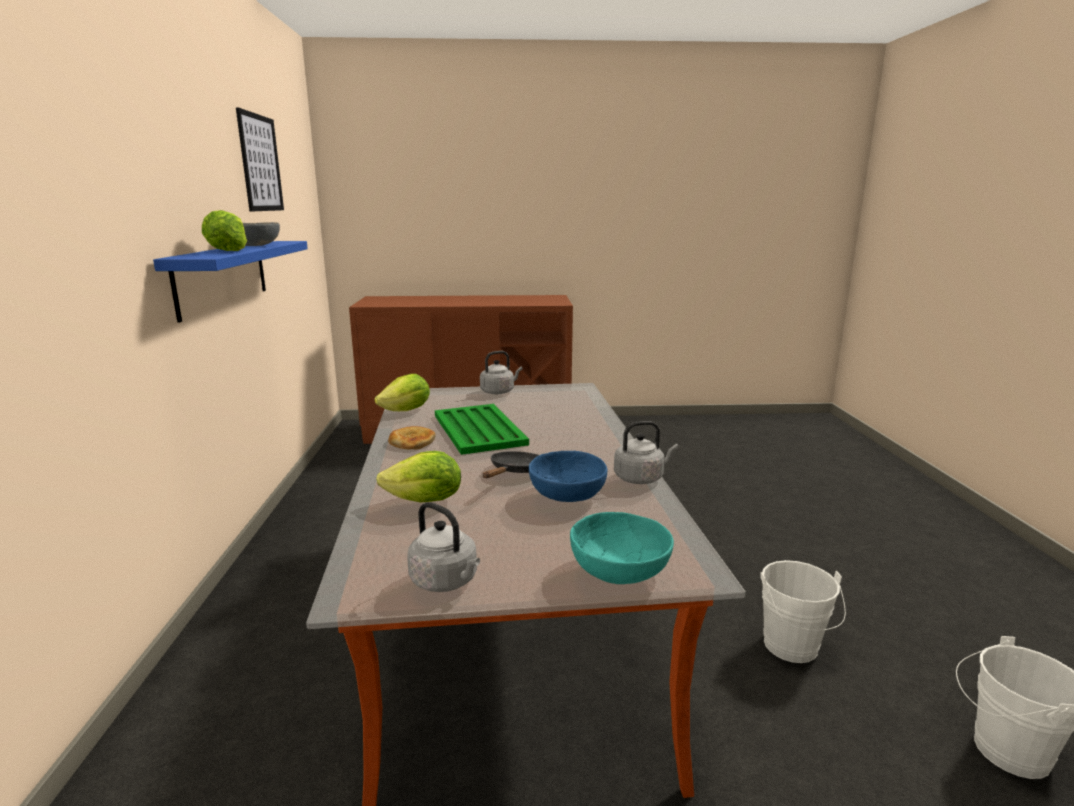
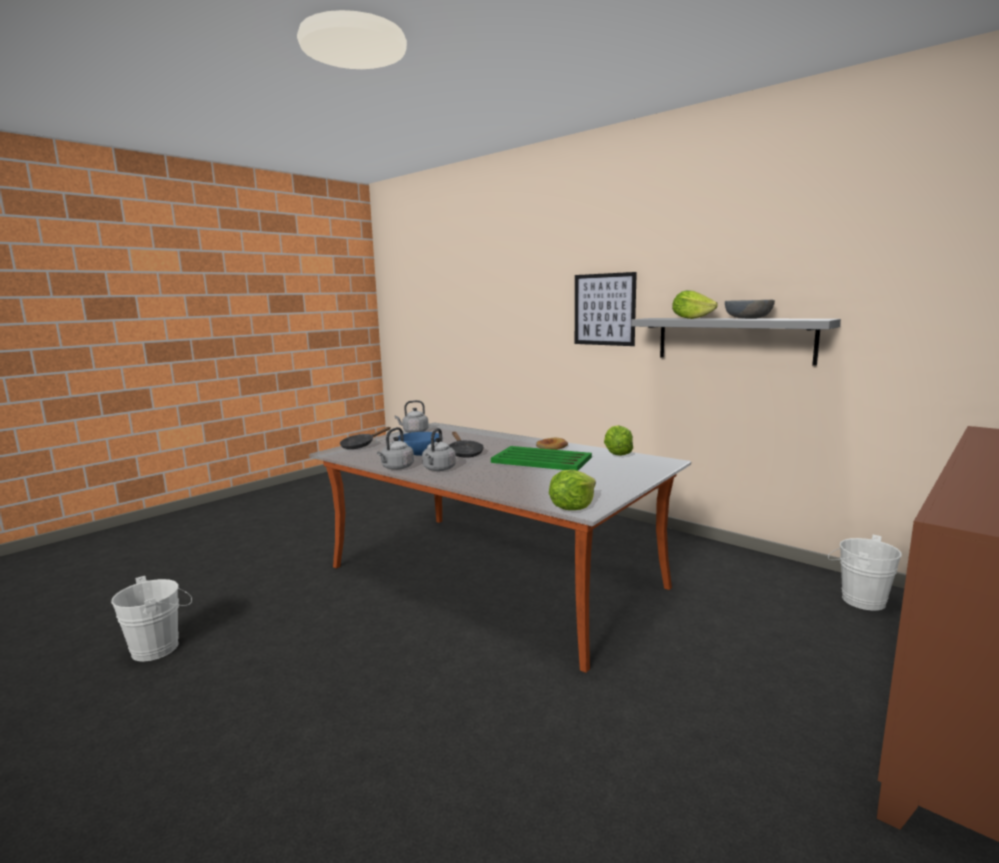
camera: 135 degrees right, 5 degrees down
blue shelf [153,241,308,323] -> grey shelf [631,318,841,366]
picture [236,107,284,212] -> picture moved to [575,272,637,346]
lettuce [376,451,461,503] -> lettuce moved to [549,470,596,510]
grey kettle [480,351,522,394] -> grey kettle moved to [422,428,456,471]
turquoise bowl [570,512,674,584] -> black frying pan [340,427,391,449]
white bucket [760,560,846,663] -> white bucket moved to [828,535,902,611]

